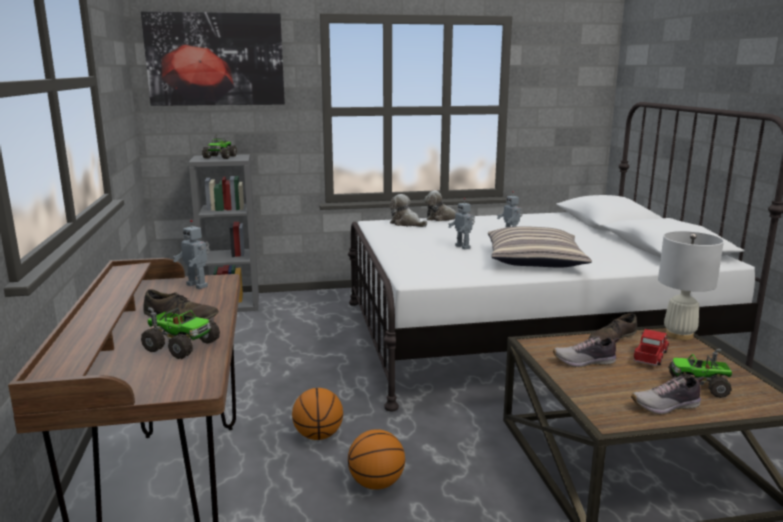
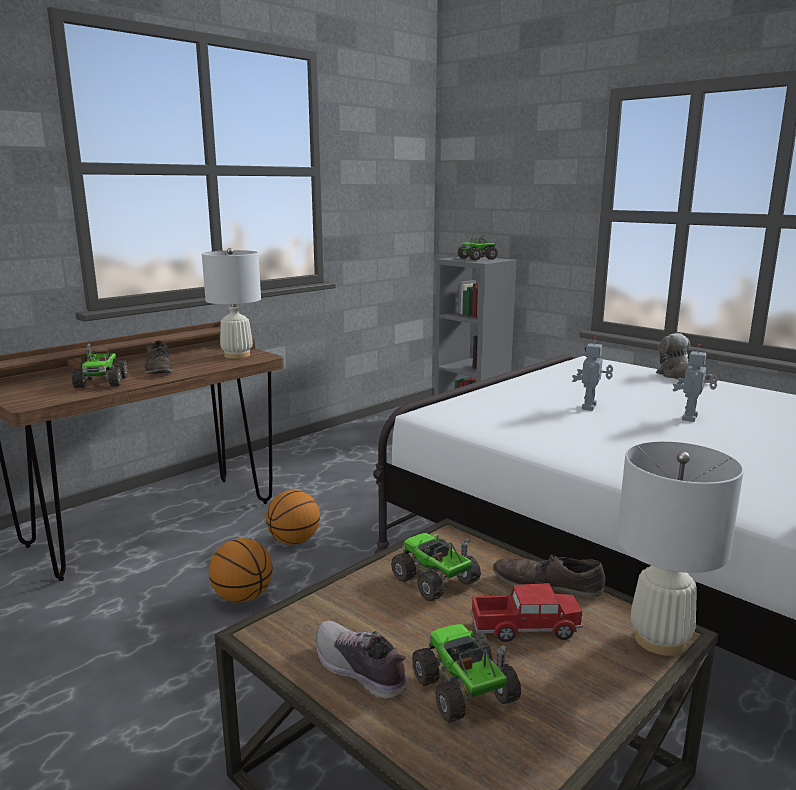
camera: 55 degrees right, 0 degrees up
picture [141,11,285,106] -> none
toy robot [173,220,210,289] -> white table lamp [202,248,261,359]
plush toy [389,194,427,227] -> none
pillow [488,226,592,268] -> none
shoe [553,336,620,367] -> toy truck [391,533,481,602]

